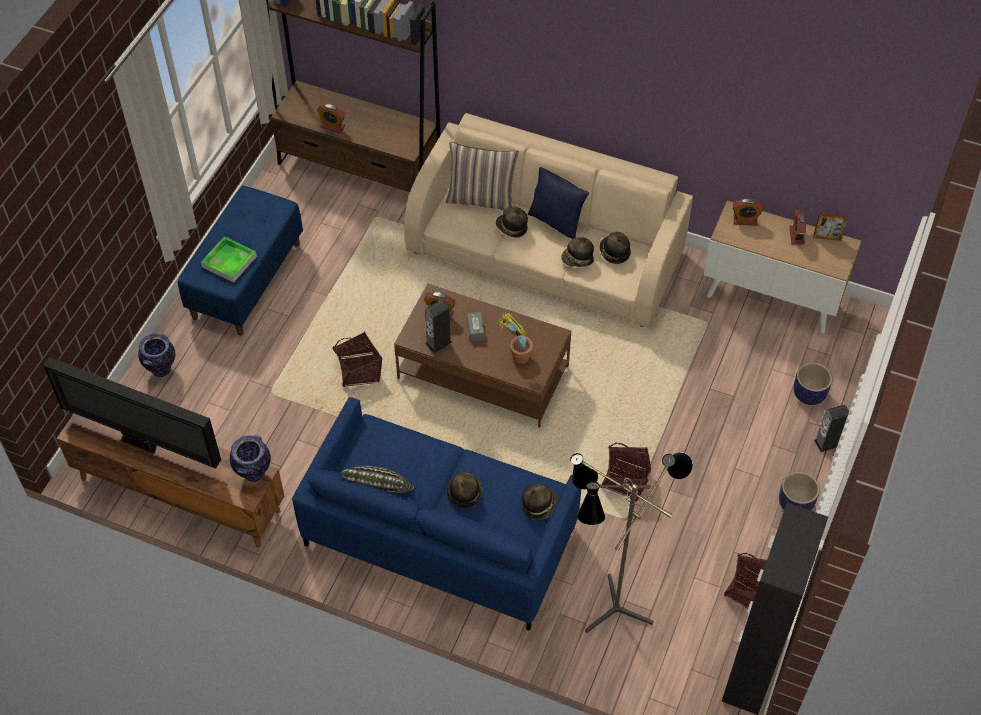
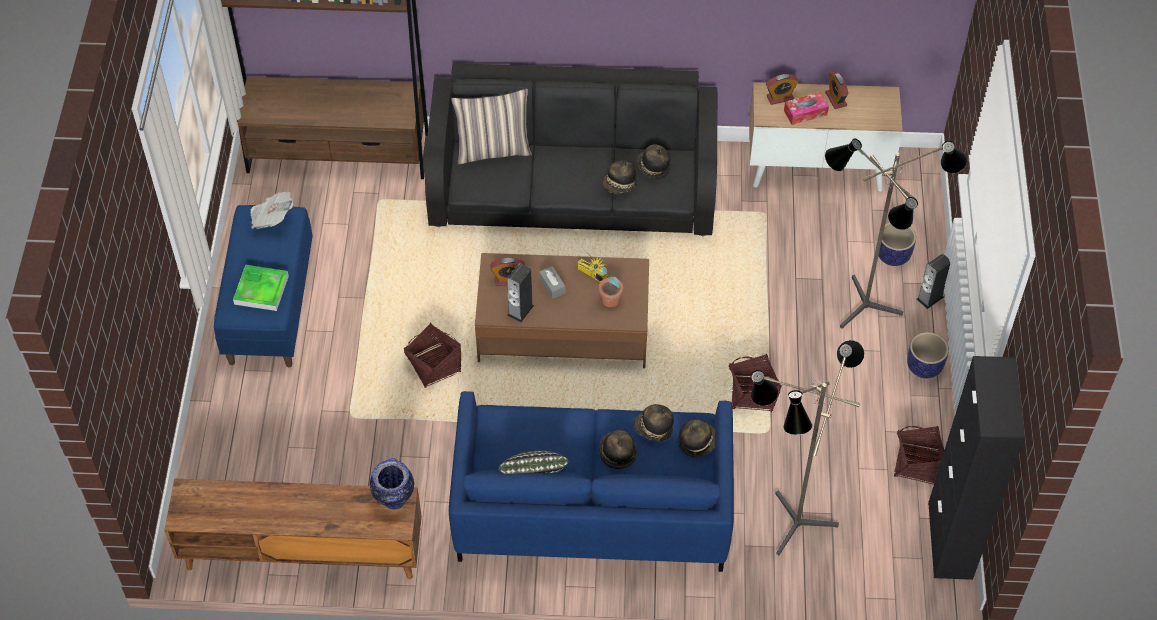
camera: 20 degrees left, 0 degrees up
television [43,357,221,469] -> none
vase [138,334,175,377] -> none
alarm clock [317,104,345,133] -> none
beige sofa [404,113,693,328] -> black sofa [425,63,717,236]
hat [496,207,528,238] -> hat moved to [634,404,674,441]
blue pillow [528,167,589,239] -> none
picture frame [813,212,848,241] -> none
none -> newspaper [251,192,293,229]
none -> tissue box [784,92,829,125]
none -> floor lamp [825,138,967,329]

